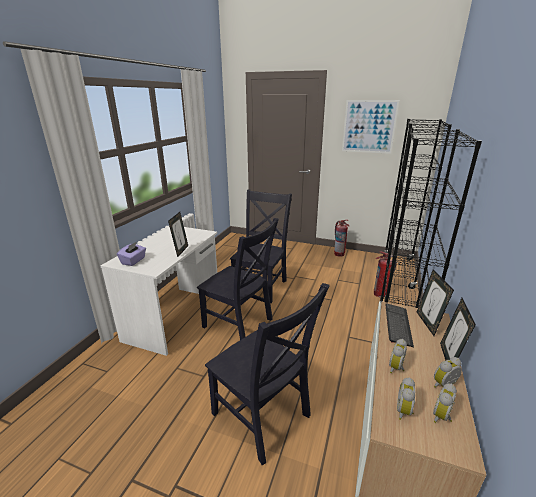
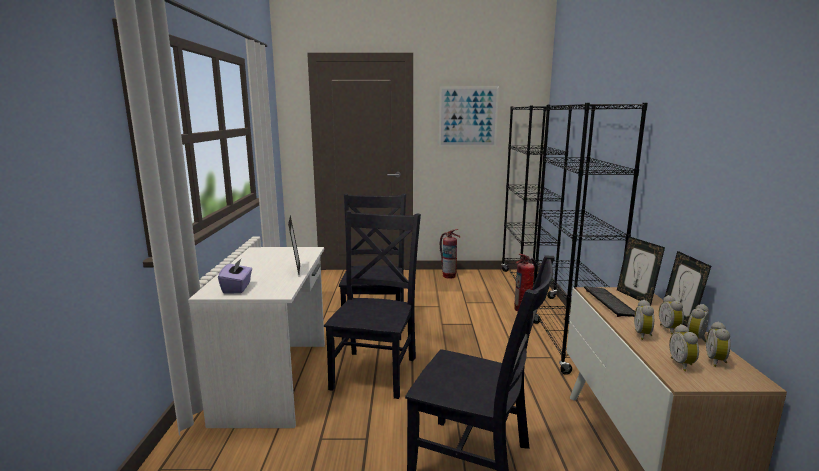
camera: 20 degrees left, 10 degrees down
black chair [197,218,279,340] -> black chair turned 90 degrees counterclockwise [324,211,421,399]
none -> alarm clock [659,295,684,335]

